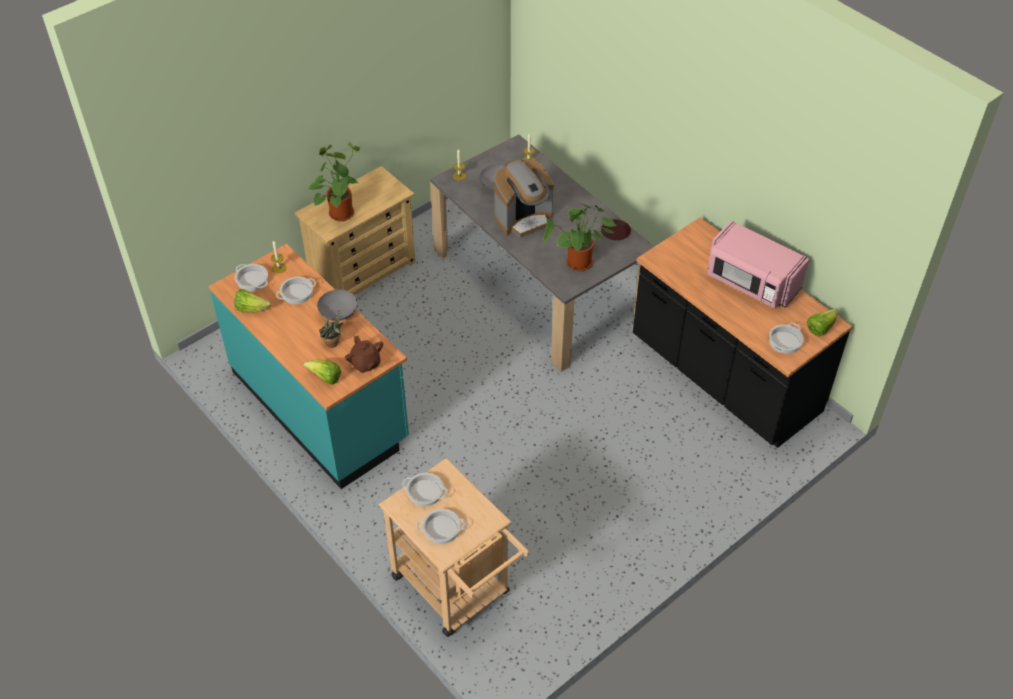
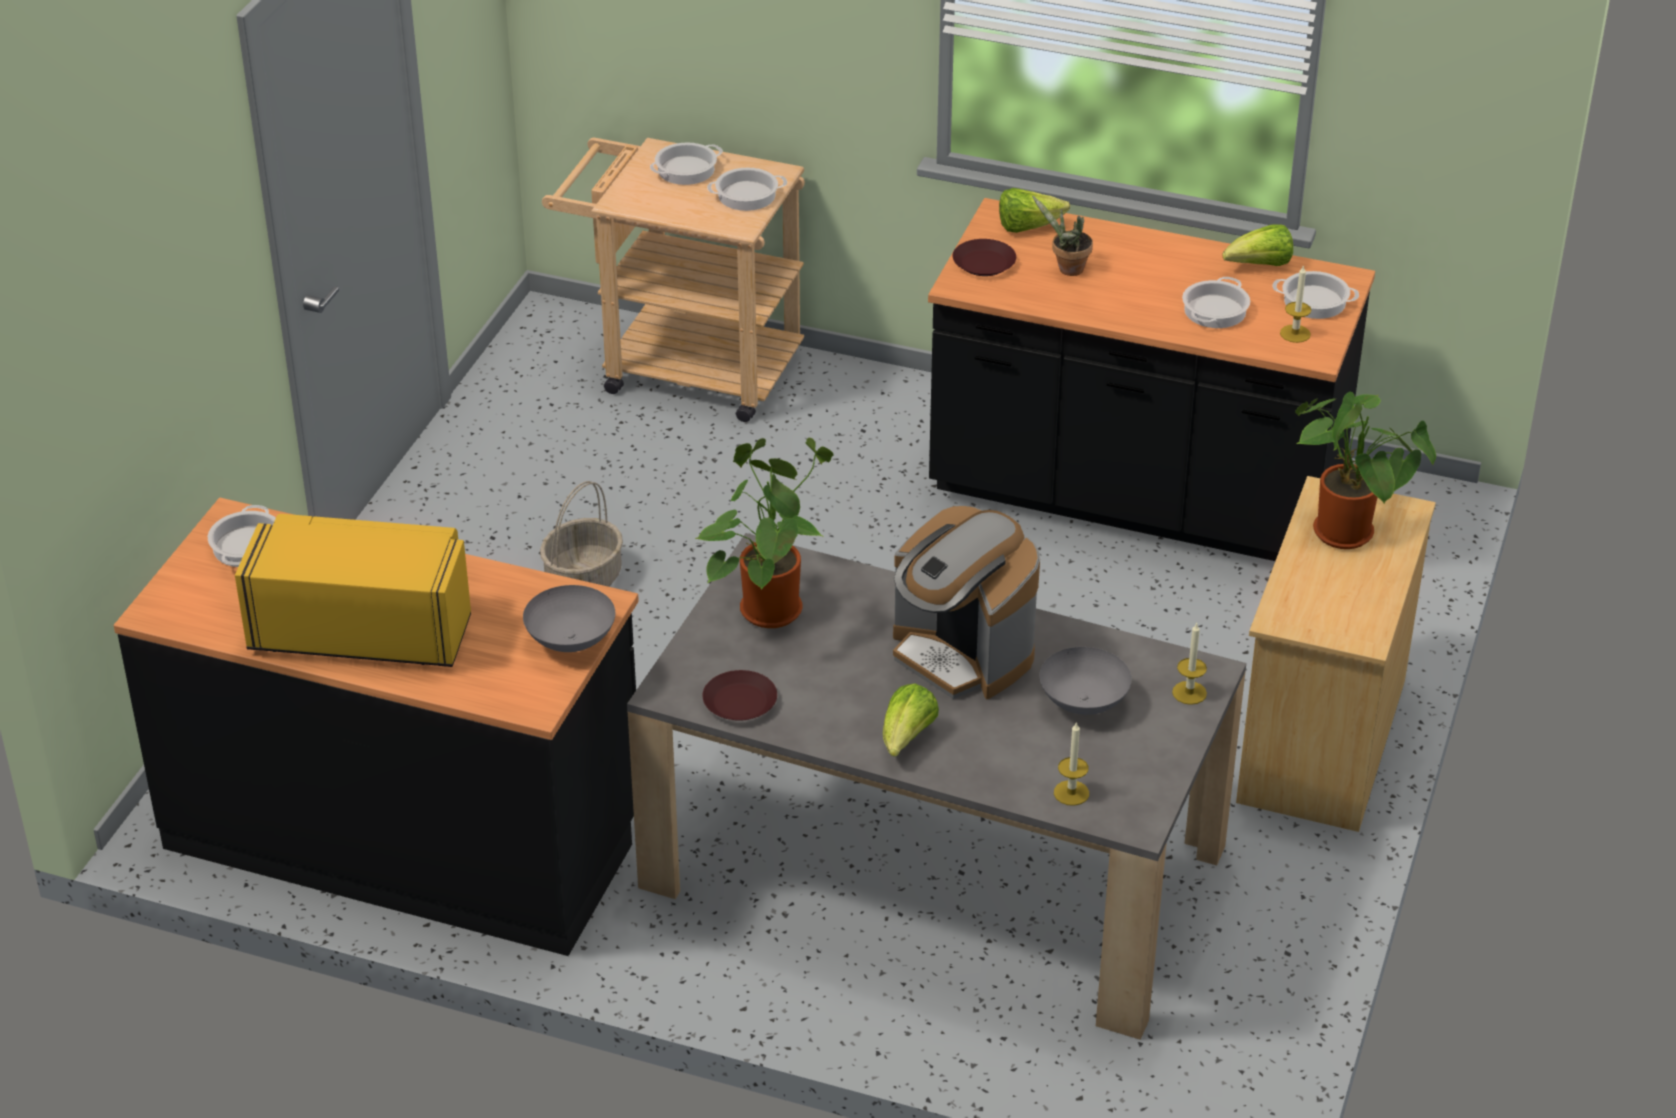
camera: 150 degrees right, 10 degrees down
turquoise counter [208,244,409,489] -> black counter [928,198,1375,561]
grey bowl [317,289,357,321] -> grey bowl moved to [523,585,615,652]
brown teapot [345,336,383,373] -> brown plate [953,239,1016,276]
coffee machine [494,159,554,238] -> coffee machine turned 75 degrees counterclockwise [893,506,1040,699]
pink microwave [707,221,810,308] -> yellow microwave [235,514,471,667]
lettuce [807,308,838,336] -> lettuce moved to [883,683,939,757]
none -> basket [540,481,623,587]

